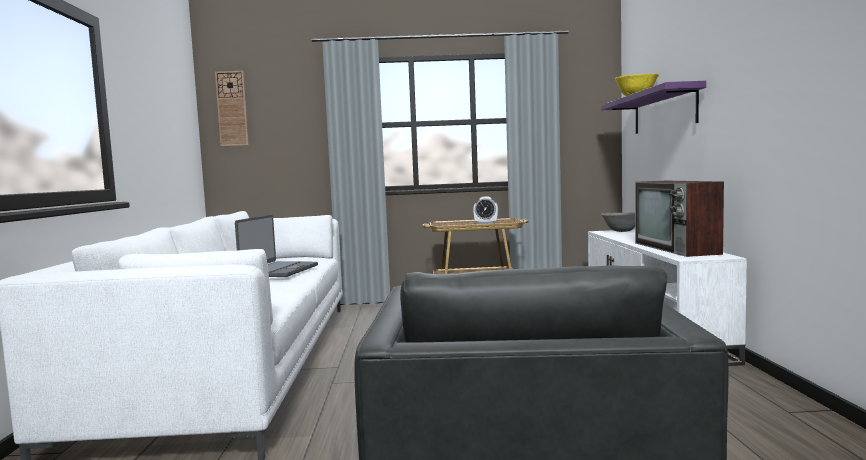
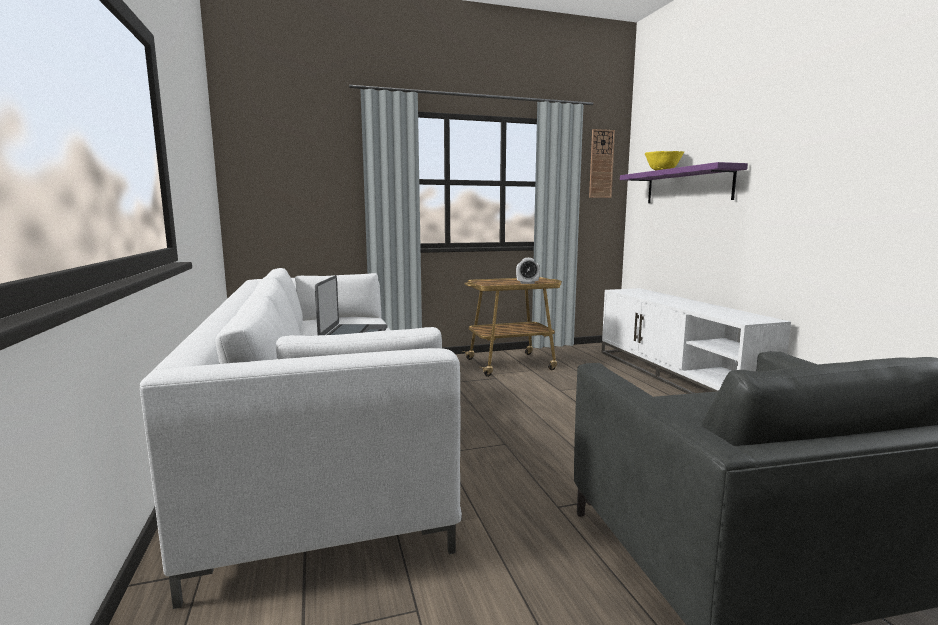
camera: 15 degrees left, 5 degrees up
wall clock [215,71,249,146] -> wall clock moved to [589,129,615,198]
grey bowl [601,212,635,232] -> none
television [635,181,724,257] -> none

